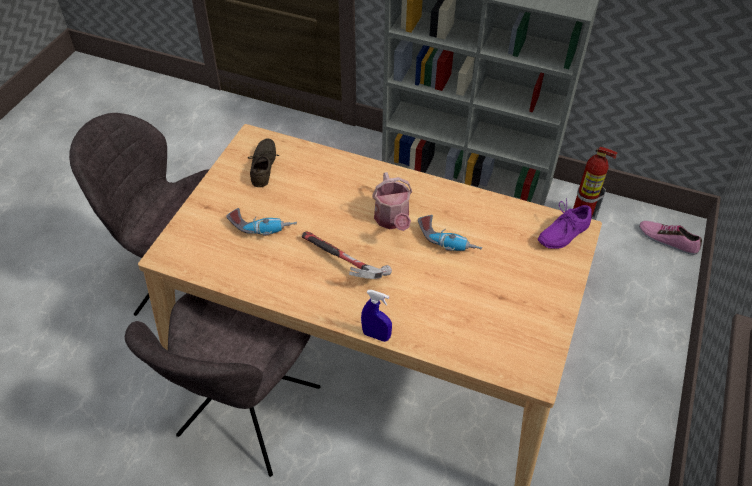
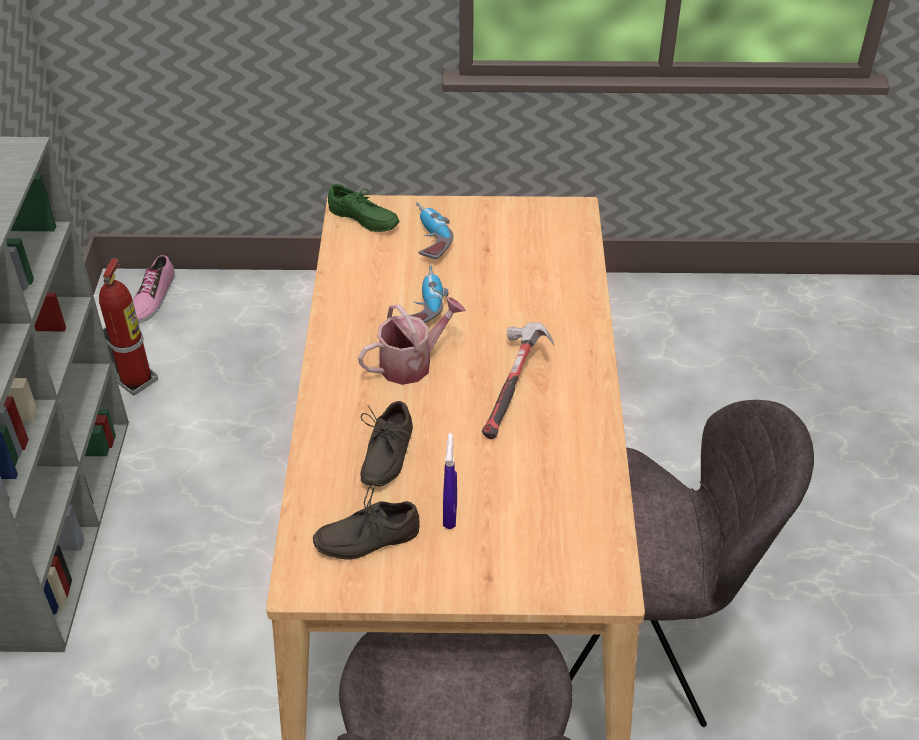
camera: 110 degrees left, 5 degrees down
power drill [226,208,297,236] -> power drill moved to [416,202,453,259]
blue spray bottle [361,290,392,342] -> blue spray bottle moved to [443,433,457,529]
purple shoe [538,198,592,249] -> green shoe [328,184,399,232]
none -> grey shoe [361,401,413,487]

